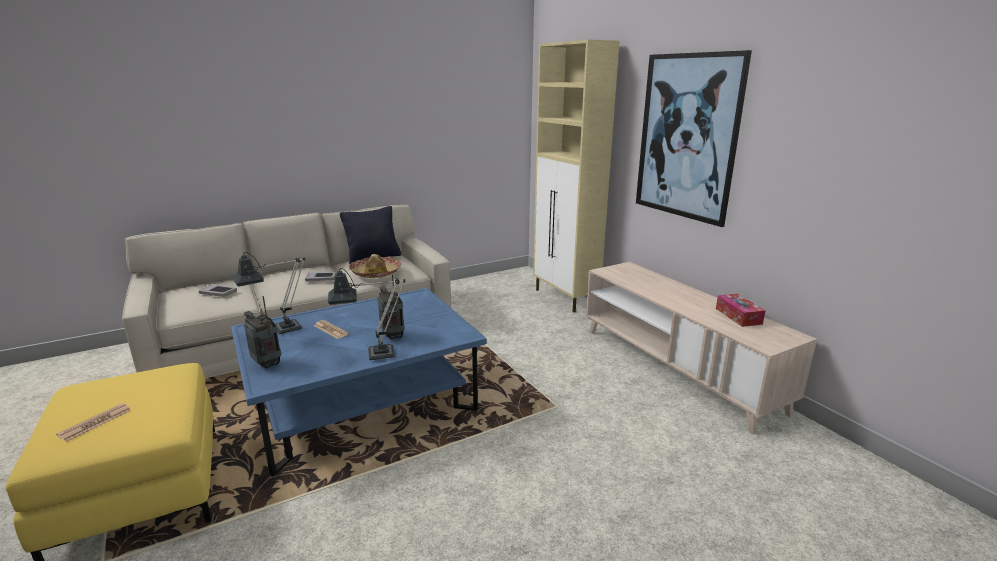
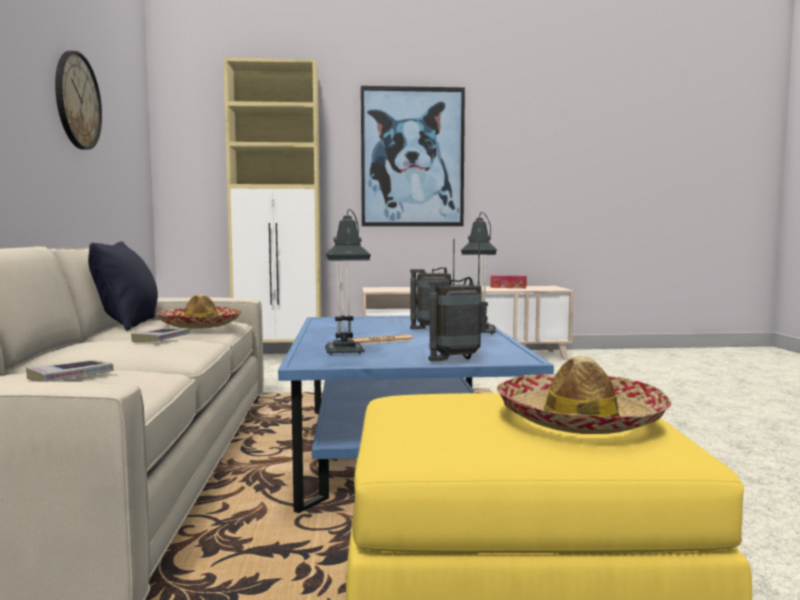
camera: 65 degrees left, 15 degrees down
newspaper [56,403,131,442] -> hat [497,356,671,434]
none -> wall clock [55,51,102,150]

